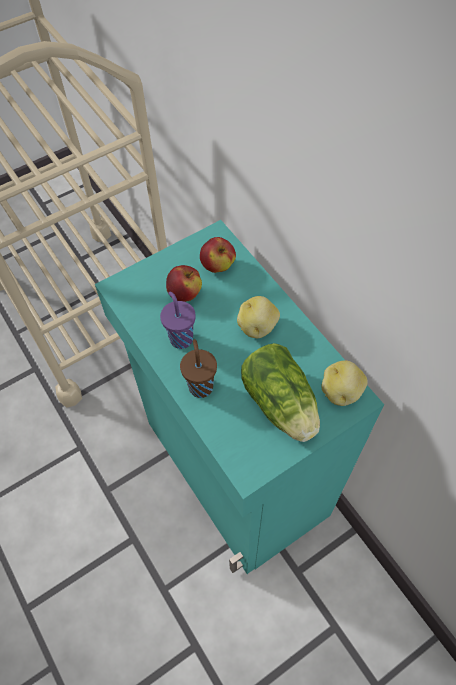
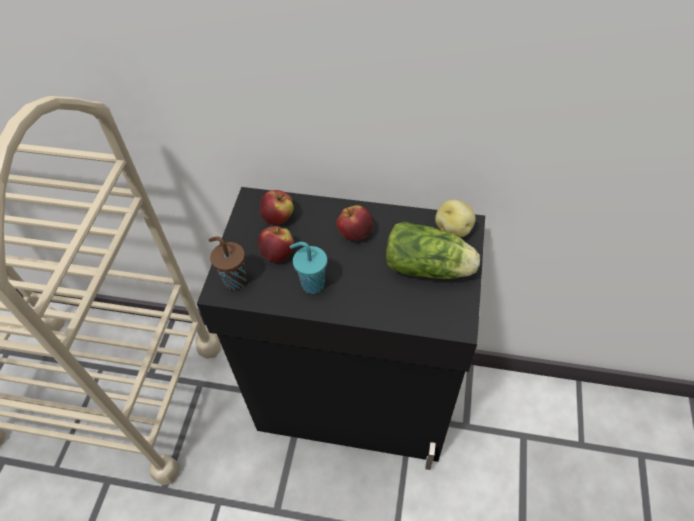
camera: 45 degrees left, 5 degrees down
turquoise cabinet [95,220,384,574] -> black cabinet [197,187,485,470]
purple cup [160,292,196,349] -> turquoise cup [290,242,327,294]
brown cup [180,339,217,398] -> brown cup moved to [209,236,246,290]
potato [237,296,280,338] -> apple [337,205,373,241]

